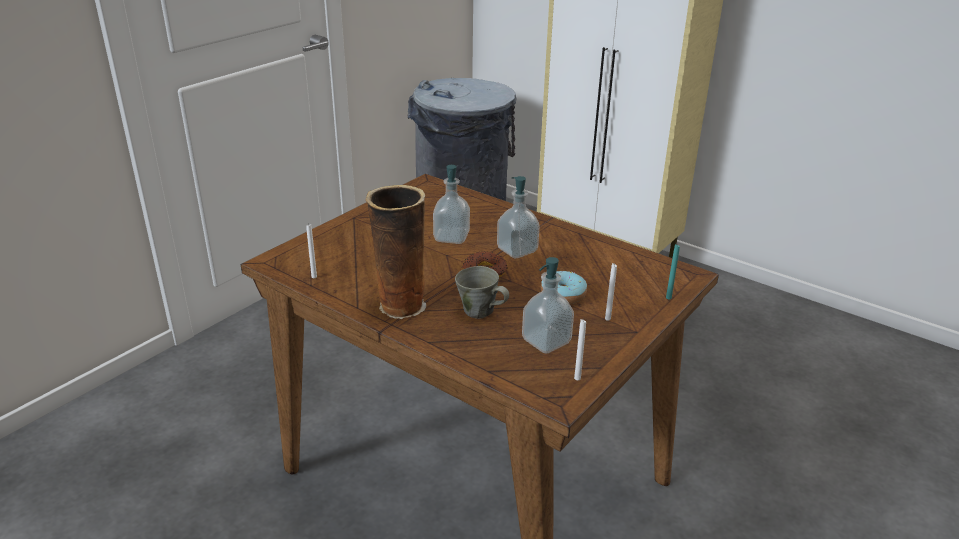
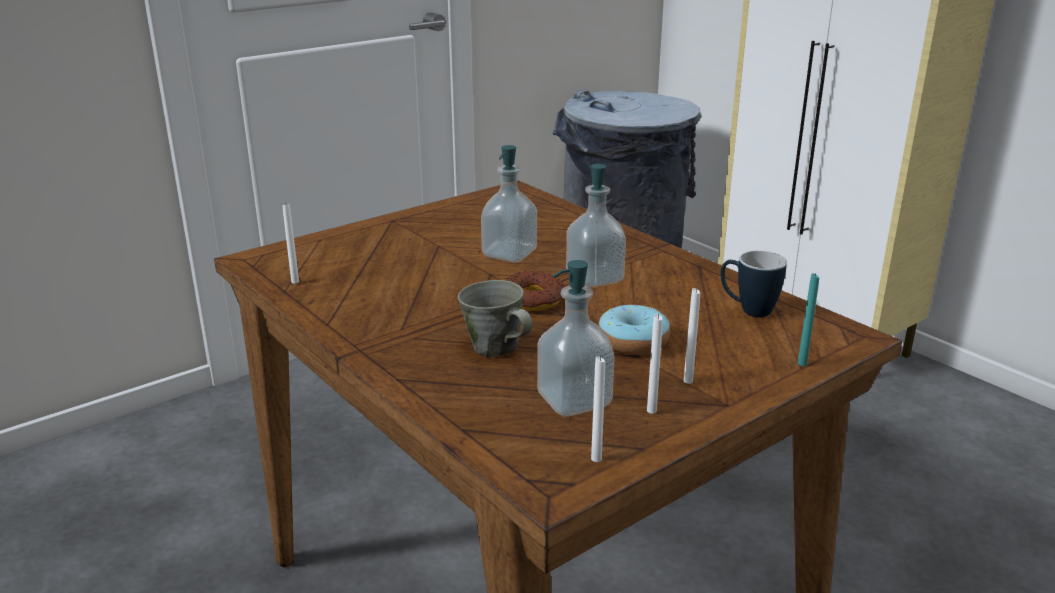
camera: 15 degrees right, 5 degrees down
vase [366,185,426,319] -> none
none -> white candle [647,313,663,414]
none -> mug [720,251,787,317]

